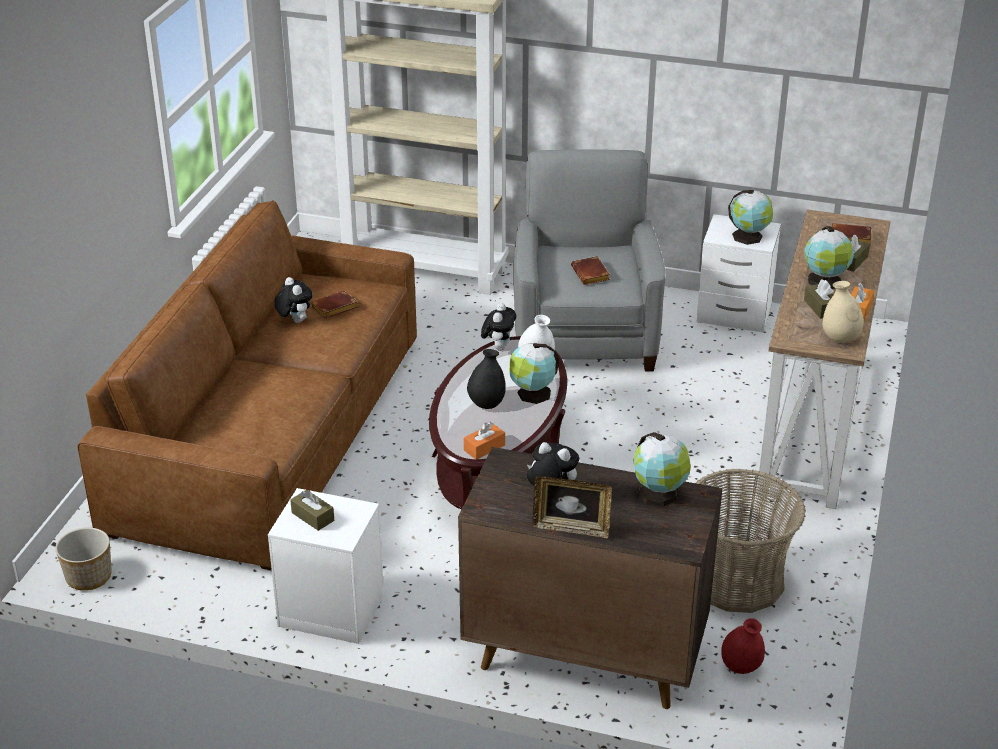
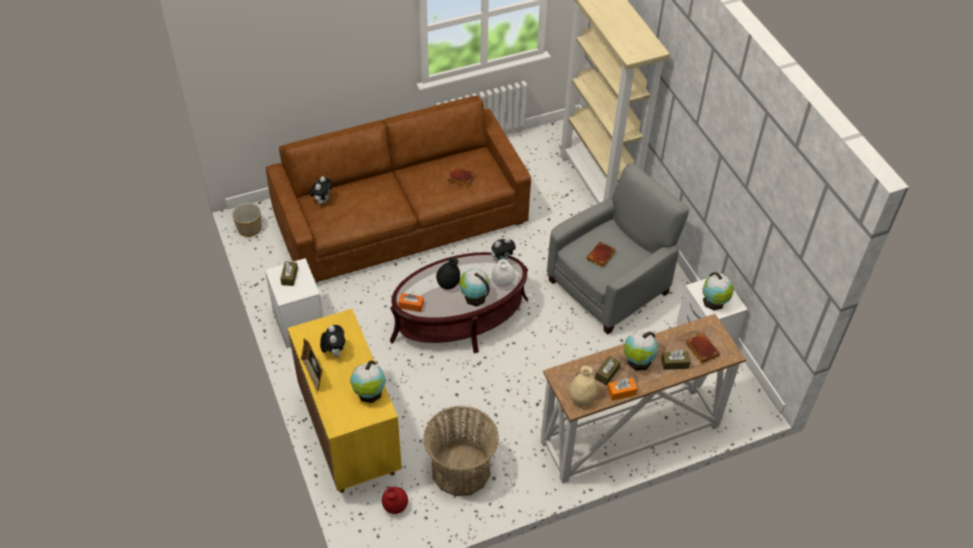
camera: 50 degrees right, 15 degrees up
plush toy [274,277,312,323] -> plush toy moved to [310,177,332,204]
brown cabinet [458,447,722,709] -> yellow cabinet [288,309,402,493]

